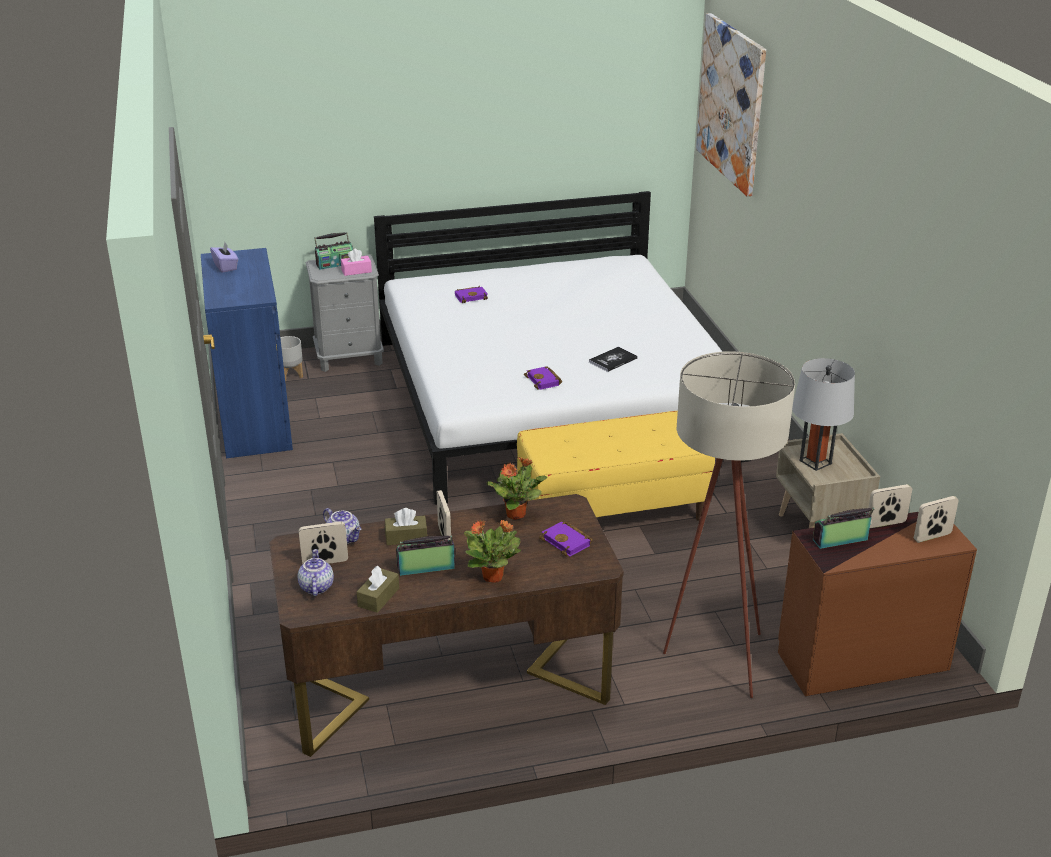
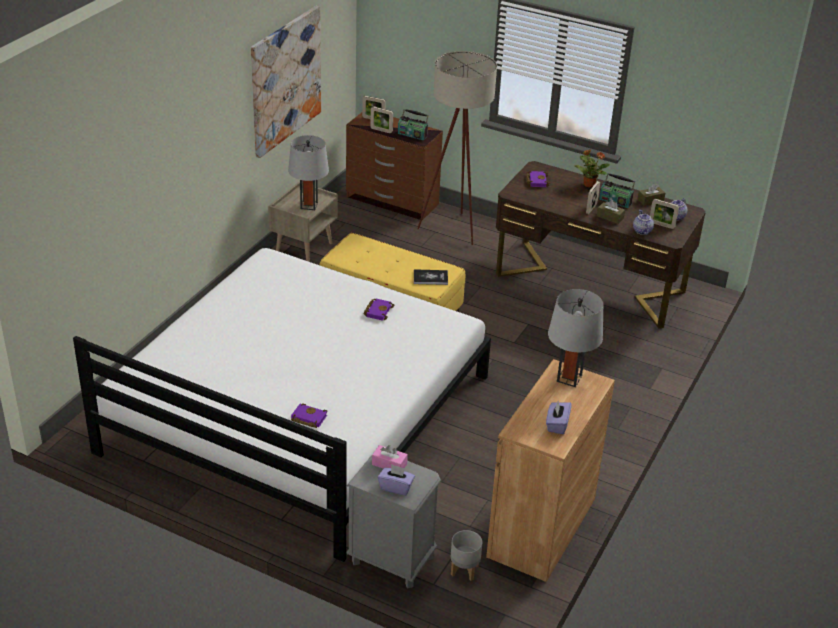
camera: 140 degrees left, 5 degrees up
blue cabinet [201,248,293,458] -> brown cabinet [486,359,615,582]
radio [314,232,353,270] -> purple tissue box [378,464,415,496]
potted plant [487,457,547,520] -> none
book [589,347,638,372] -> book moved to [414,269,448,285]
picture [696,13,766,196] -> picture moved to [251,6,321,158]
none -> grey table lamp [548,289,603,387]

